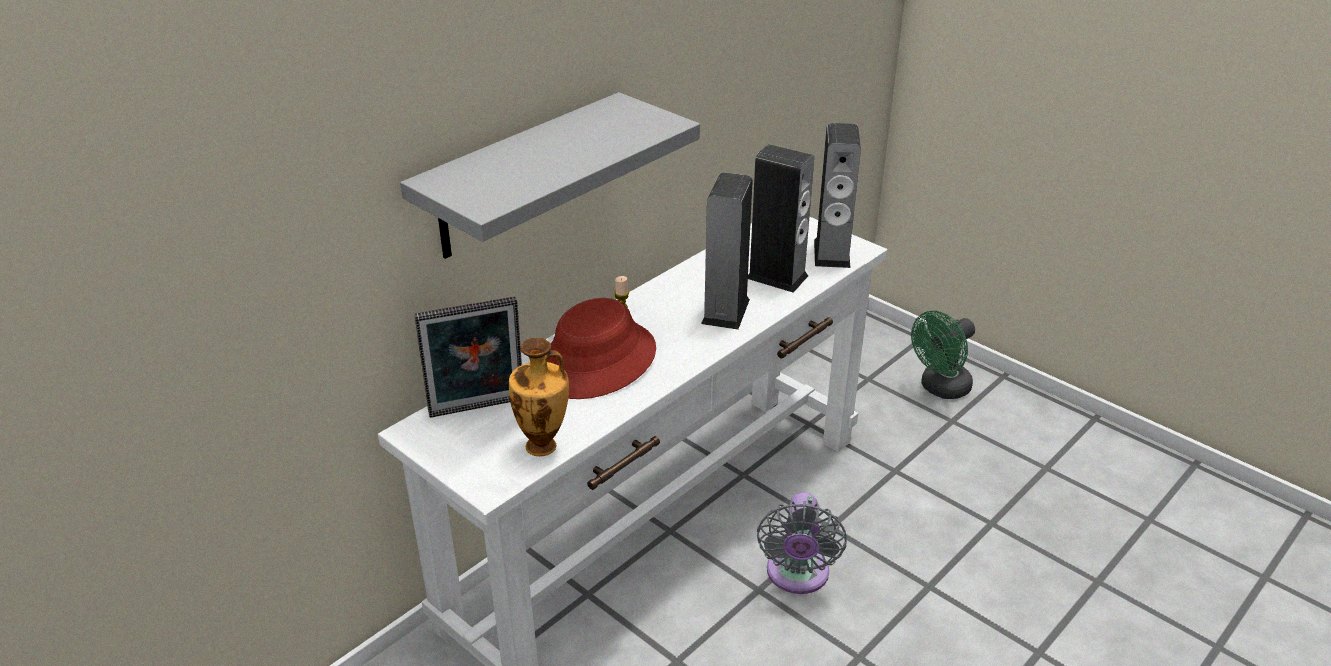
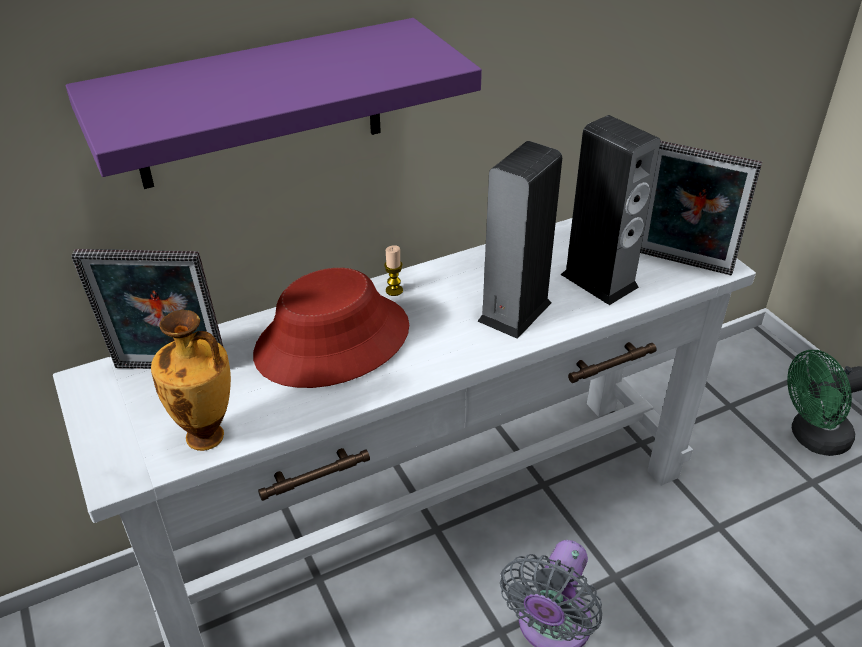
camera: 20 degrees right, 5 degrees up
grey shelf [400,92,700,259] -> purple shelf [66,18,482,189]
speaker [814,123,861,268] -> picture frame [640,141,762,275]

